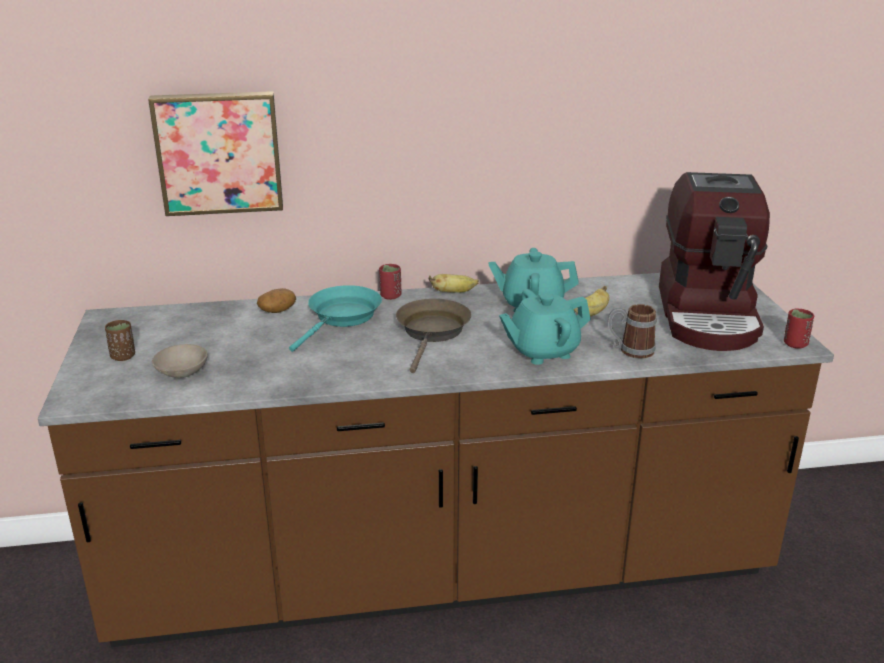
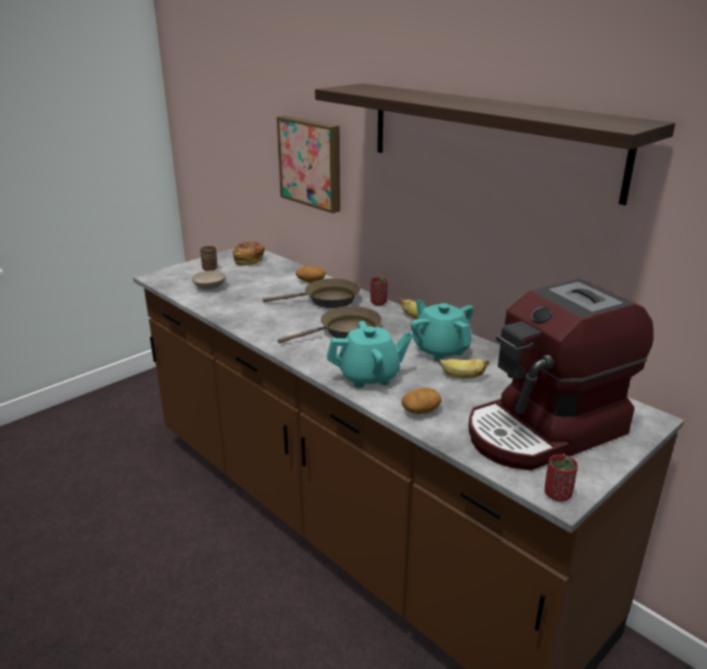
camera: 55 degrees right, 0 degrees up
turquoise frying pan [289,285,382,352] -> brown frying pan [263,278,360,308]
turquoise teapot [499,289,591,365] -> turquoise teapot turned 135 degrees clockwise [327,321,413,388]
mug [608,304,657,358] -> potato [401,387,441,414]
none -> bread [233,241,265,266]
none -> shelf [315,83,675,205]

